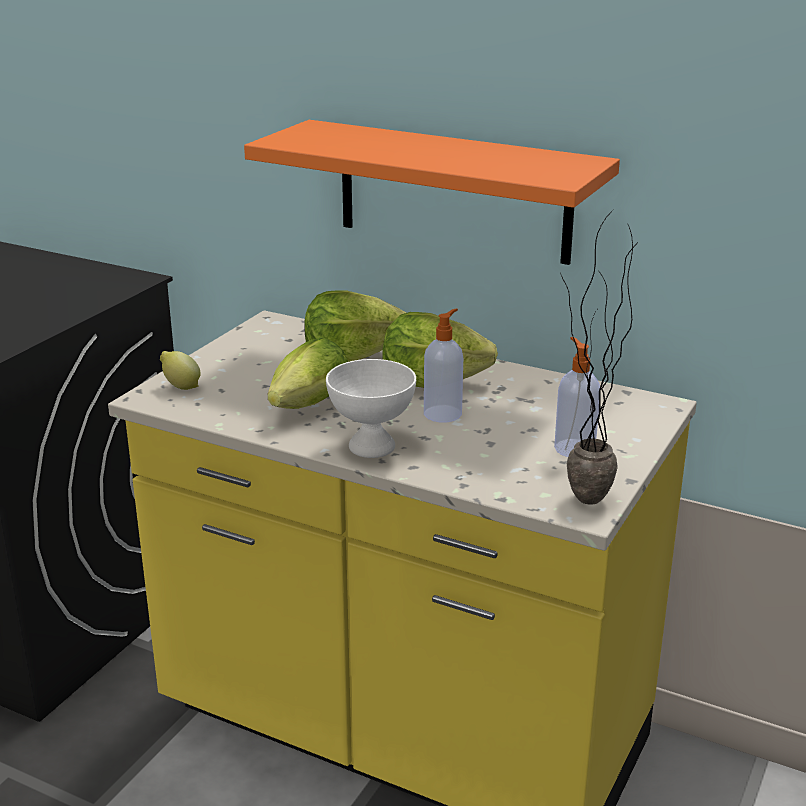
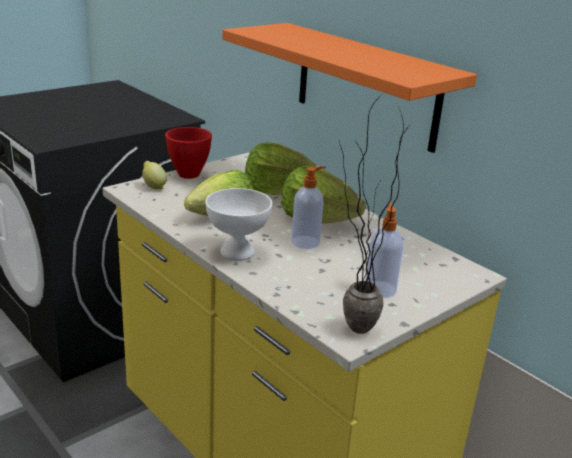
camera: 20 degrees right, 0 degrees up
none -> red bowl [165,127,212,179]

